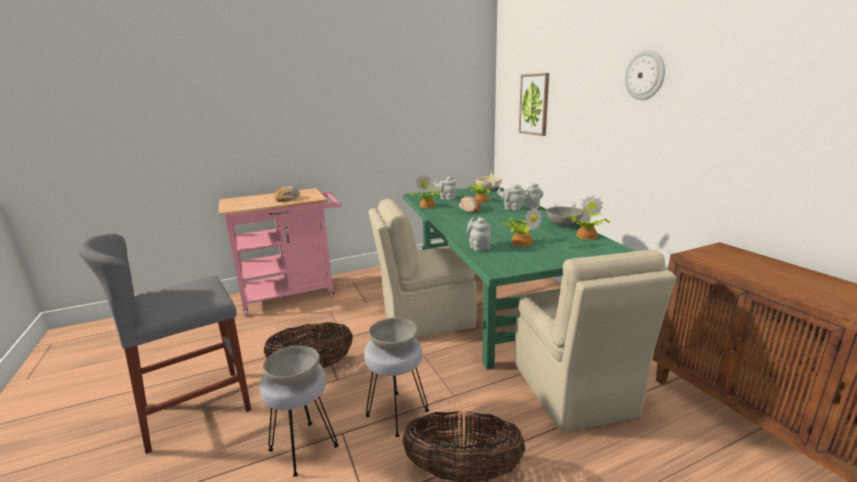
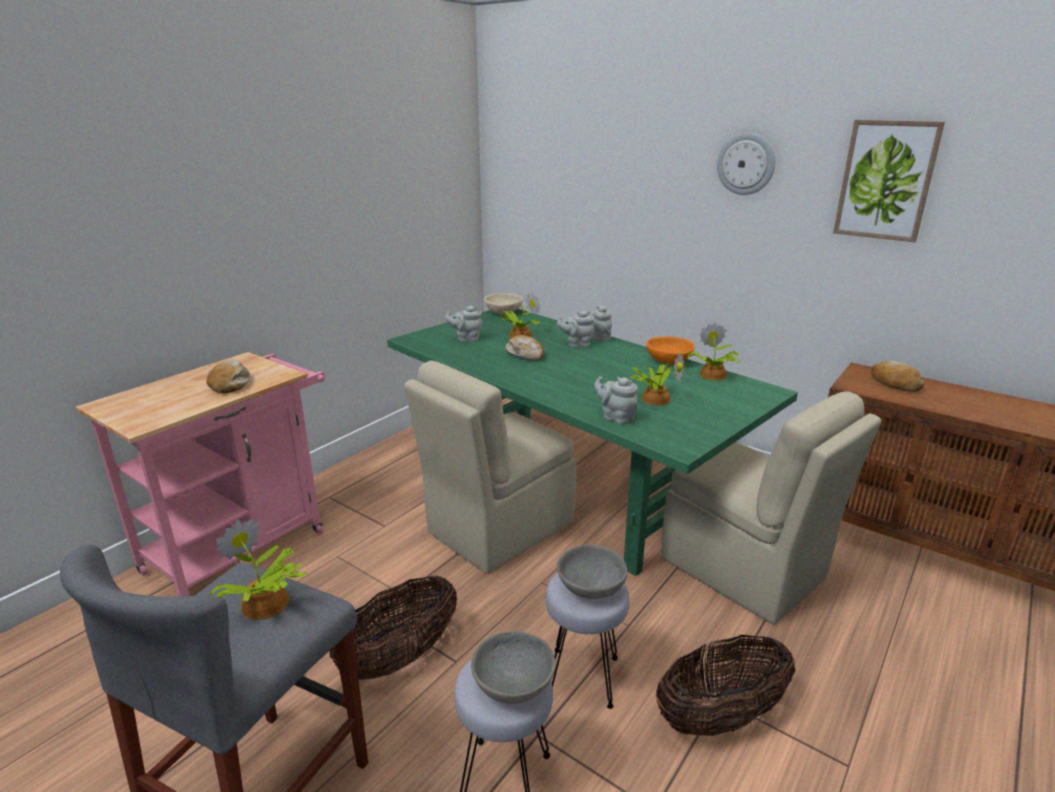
camera: 30 degrees left, 5 degrees up
potted plant [411,175,441,208] -> potted plant moved to [208,519,307,620]
picture [519,73,549,136] -> picture moved to [833,120,945,242]
grey bowl [546,207,584,226] -> orange bowl [646,337,695,365]
none -> bread [871,361,924,392]

